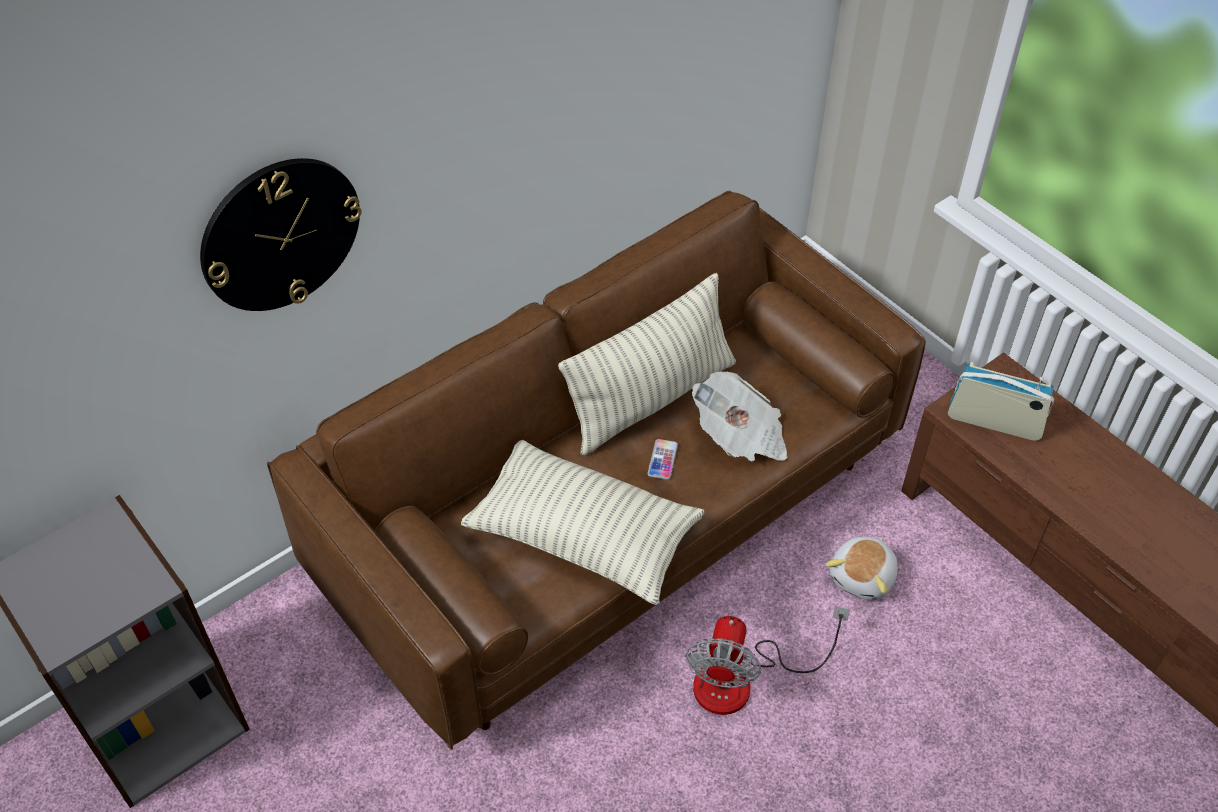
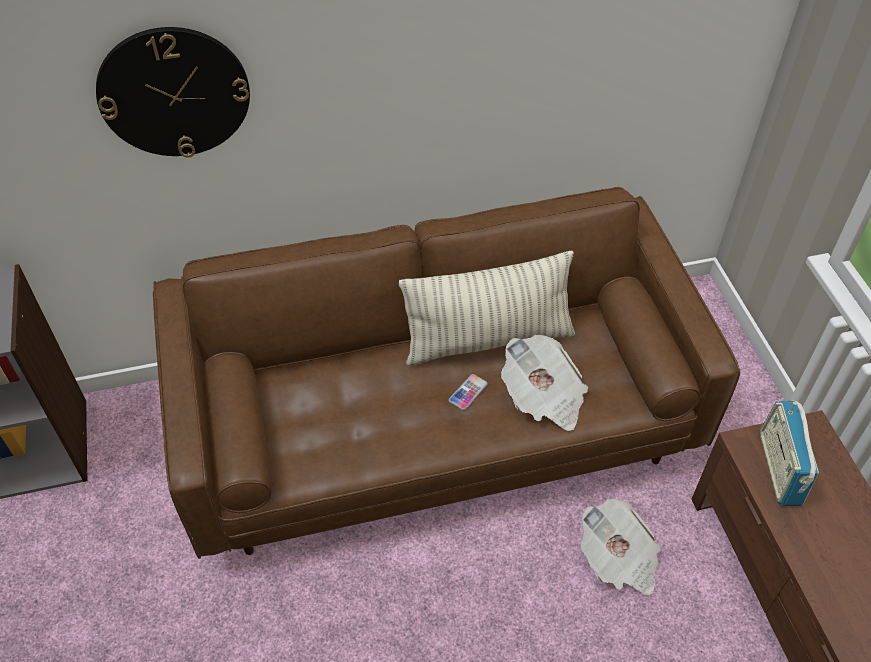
camera: 25 degrees right, 0 degrees up
pillow [461,440,705,605] -> none
fan [685,606,850,715] -> none
plush toy [826,537,898,600] -> newspaper [581,499,661,595]
radio [948,362,1054,441] -> radio turned 135 degrees counterclockwise [760,400,819,506]

